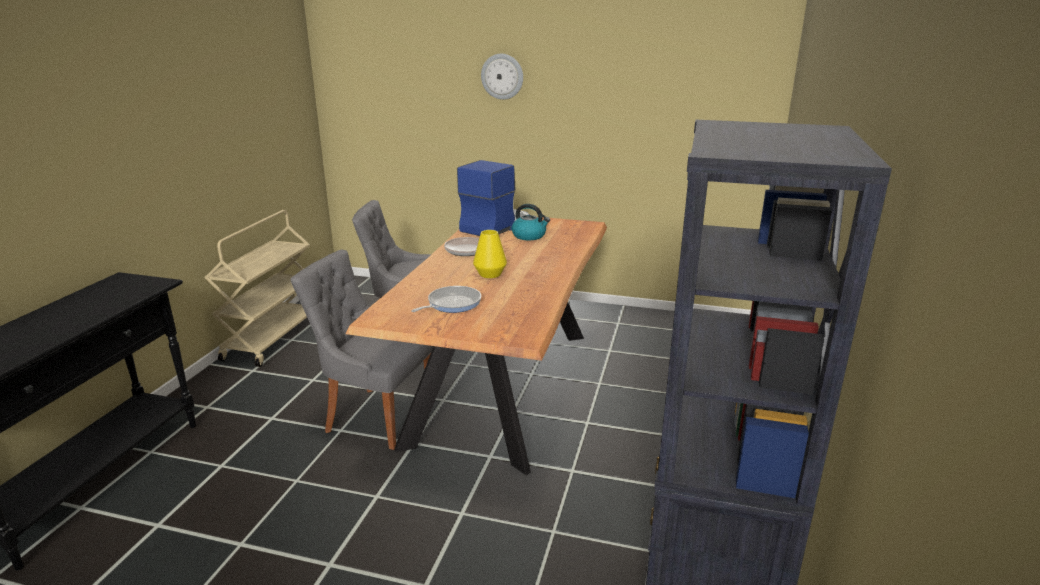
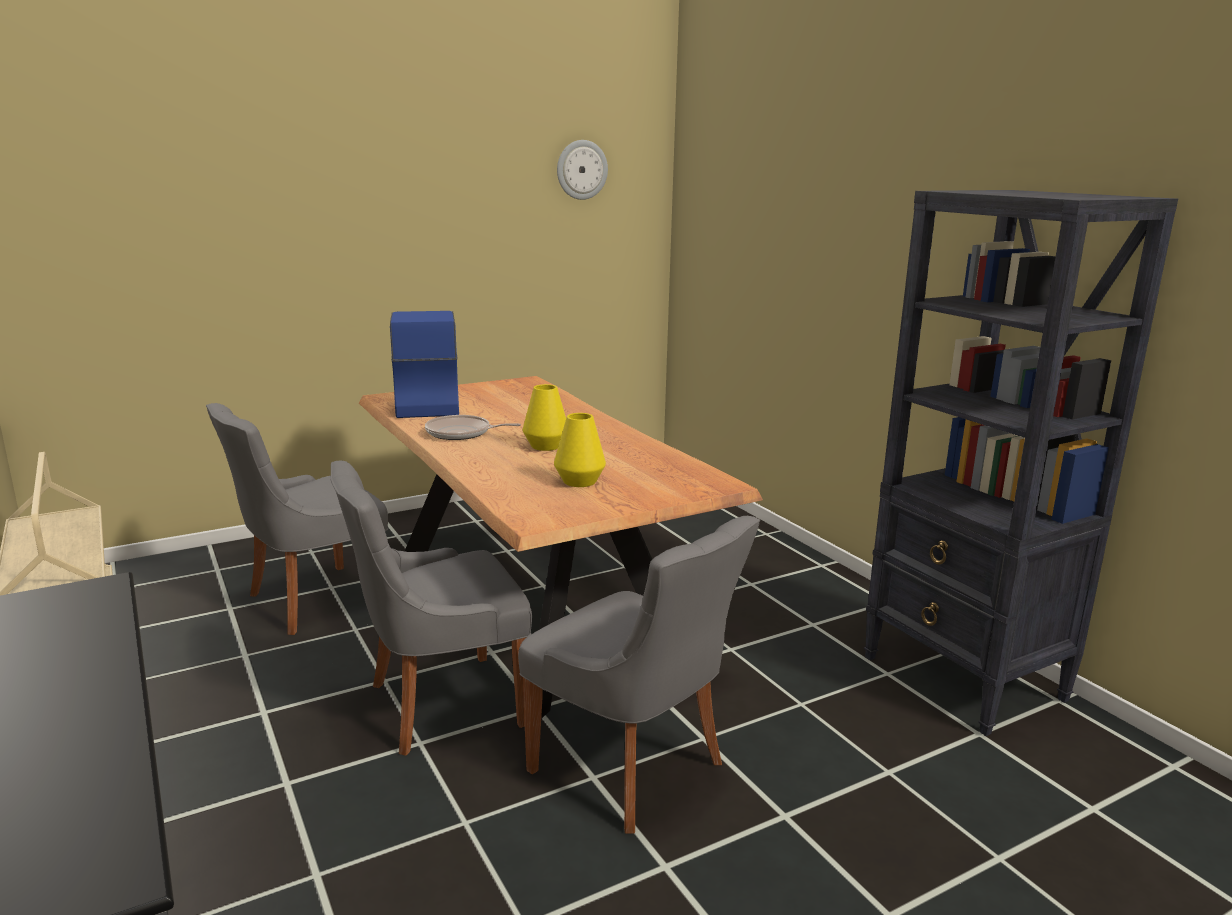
camera: 45 degrees left, 5 degrees down
frying pan [411,286,481,313] -> yellow vase [554,413,606,487]
wall clock [481,54,523,100] -> wall clock moved to [557,140,608,200]
kettle [512,204,550,240] -> none
none -> grey chair [518,516,760,834]

